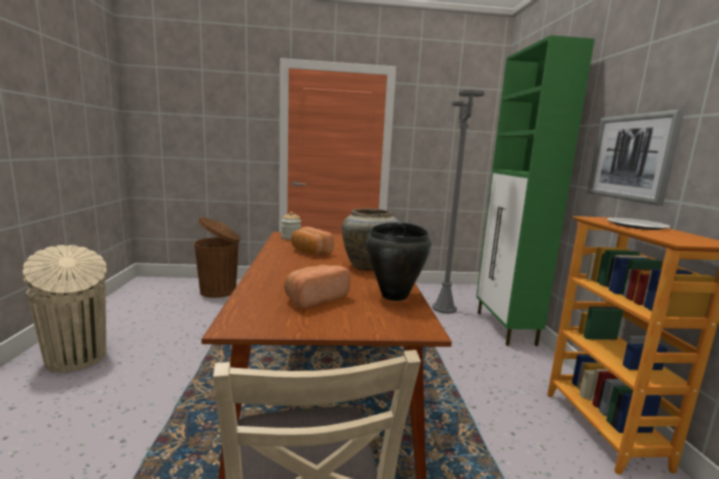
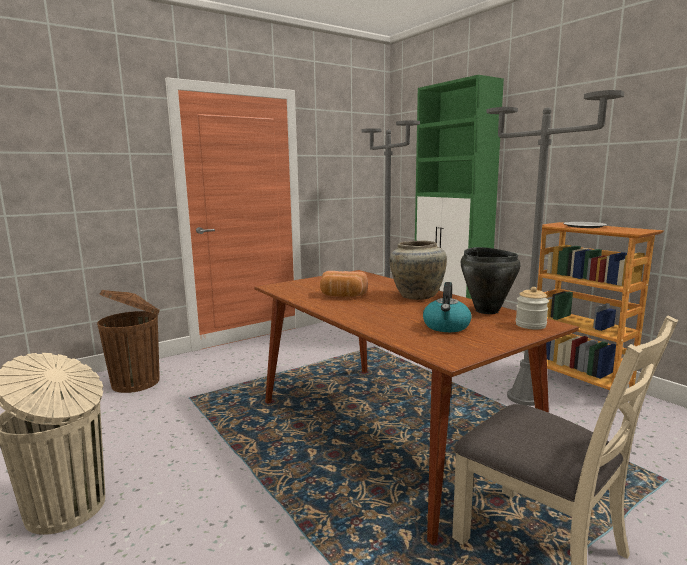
camera: 30 degrees left, 0 degrees up
jar [281,212,301,240] -> jar moved to [516,287,549,330]
bread [284,265,351,309] -> kettle [423,282,472,332]
picture [587,109,684,206] -> none
none -> grey floor lamp [486,90,624,406]

